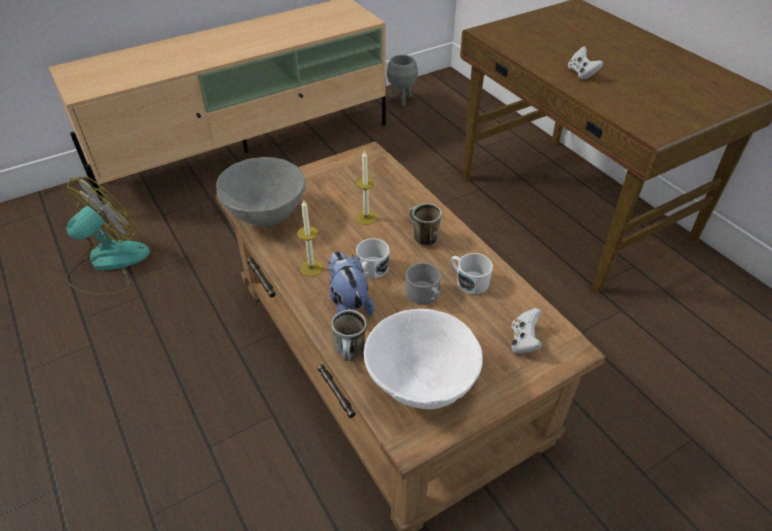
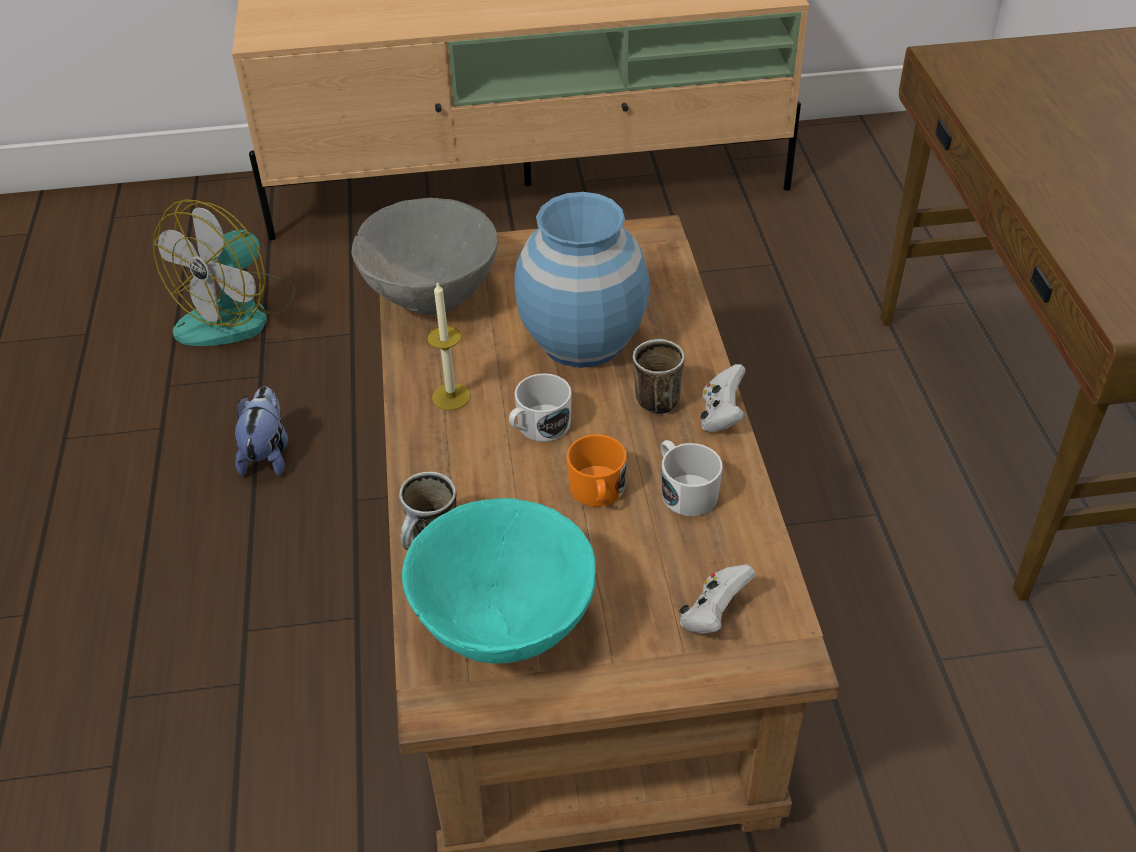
camera: 25 degrees right, 0 degrees up
fan [66,175,150,295] -> fan turned 150 degrees clockwise [153,199,296,346]
plush toy [328,251,374,316] -> plush toy moved to [235,386,288,476]
candle [356,150,377,225] -> blue vase [514,192,650,368]
white bowl [364,309,483,410] -> turquoise bowl [402,498,596,663]
grey planter [387,55,418,105] -> none
grey mug [406,263,441,305] -> orange mug [566,434,627,507]
white game controller [568,46,604,80] -> white game controller moved to [701,364,746,432]

